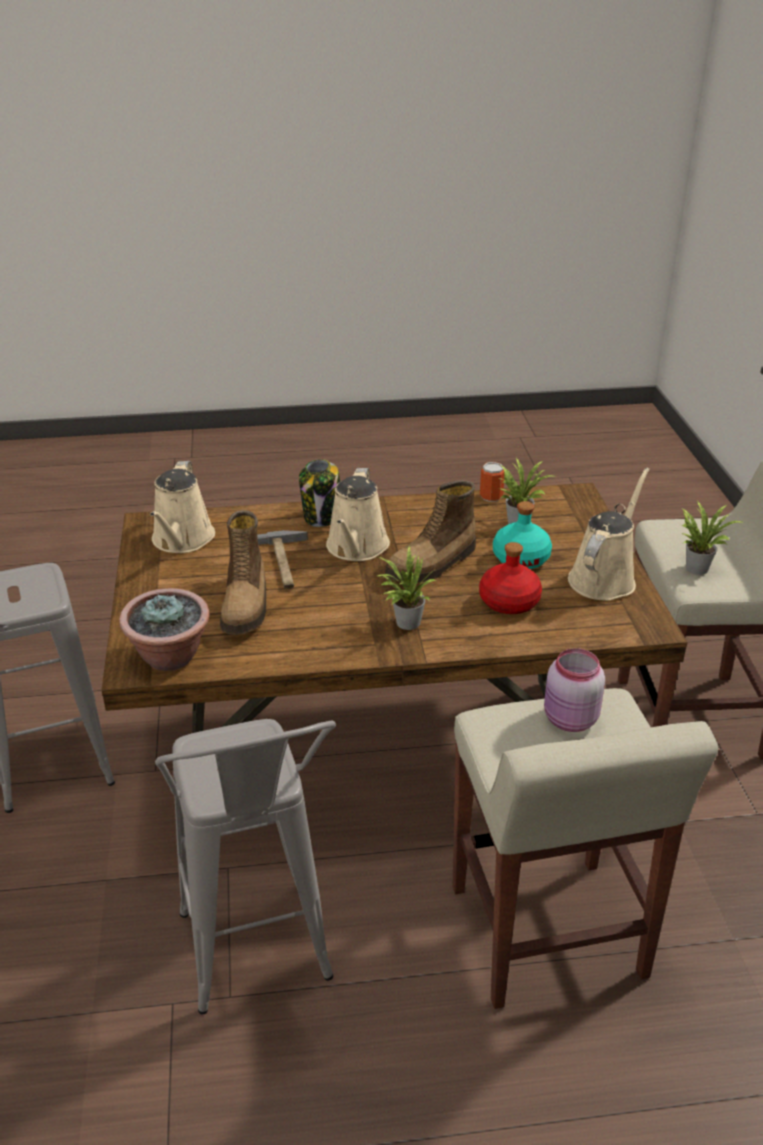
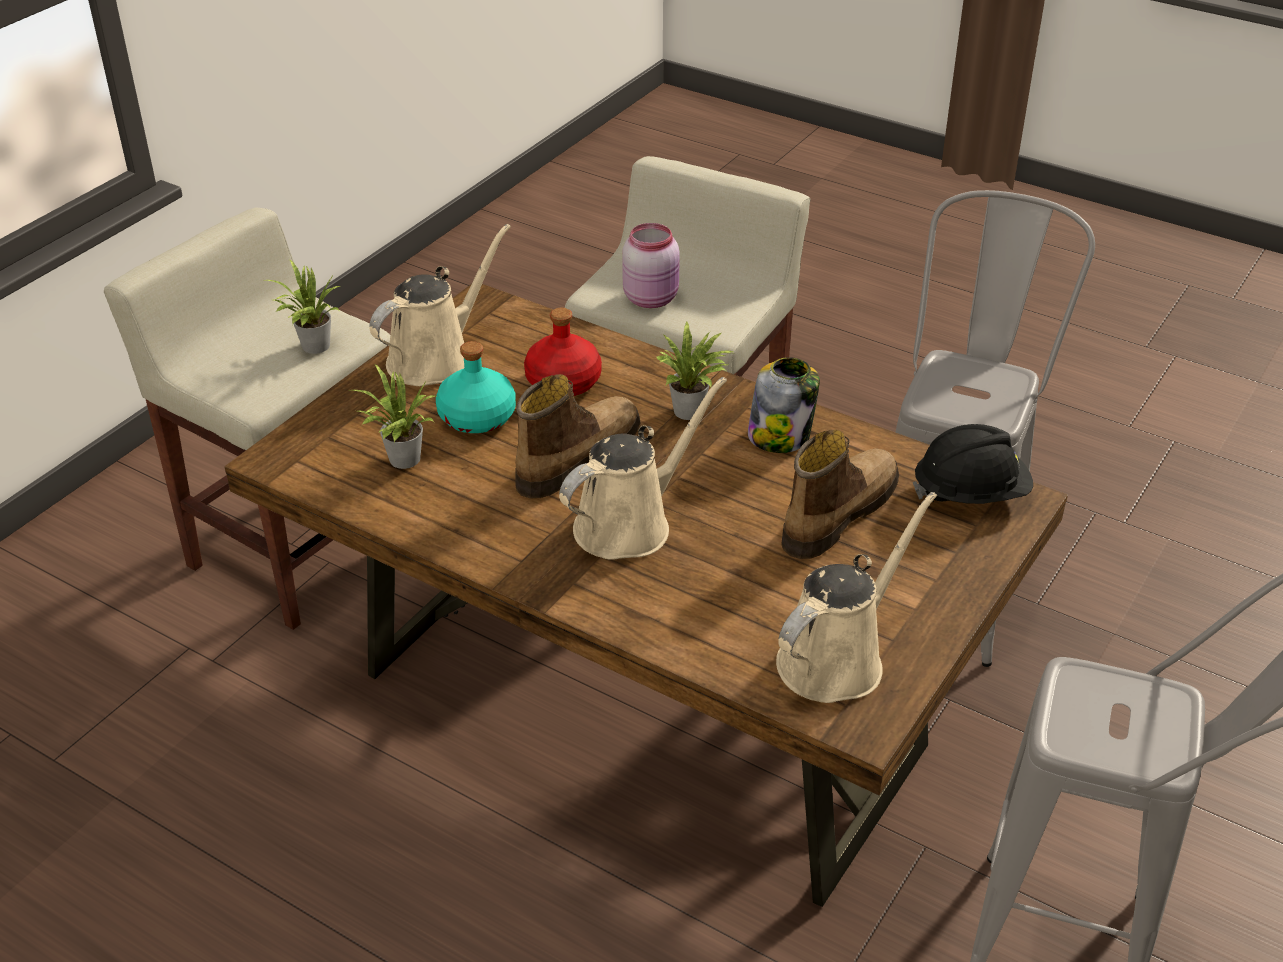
camera: 140 degrees left, 5 degrees up
potted plant [119,588,210,671] -> black hard hat [913,424,1033,504]
hammer [257,530,308,589] -> none
jar [299,459,340,527] -> jar moved to [748,357,820,453]
boot [385,480,476,583] -> boot turned 45 degrees counterclockwise [515,374,641,498]
can [480,462,504,502] -> none
beige watering can [568,468,650,601] -> beige watering can turned 150 degrees clockwise [369,224,511,386]

